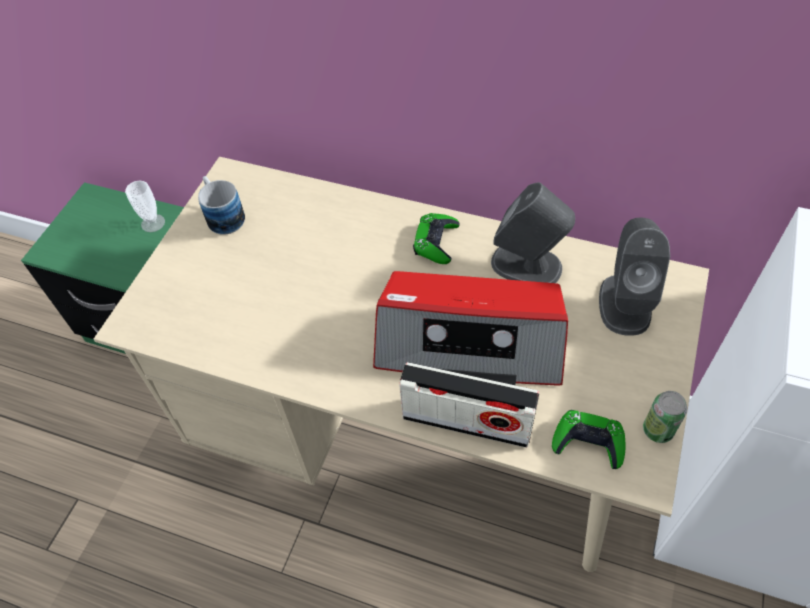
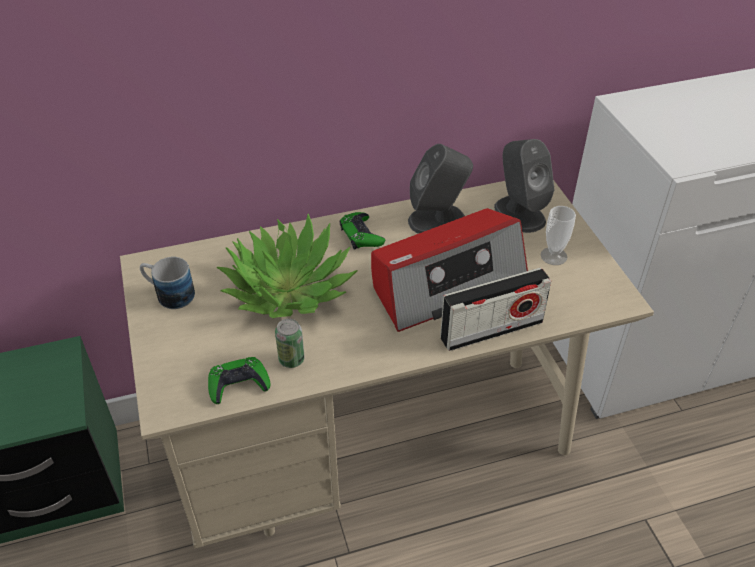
camera: 40 degrees left, 10 degrees down
cup [125,181,165,232] -> cup moved to [540,206,576,265]
green game controller [552,410,625,469] -> green game controller moved to [208,357,271,404]
can [643,391,687,443] -> can moved to [275,319,305,368]
none -> potted plant [216,214,357,318]

